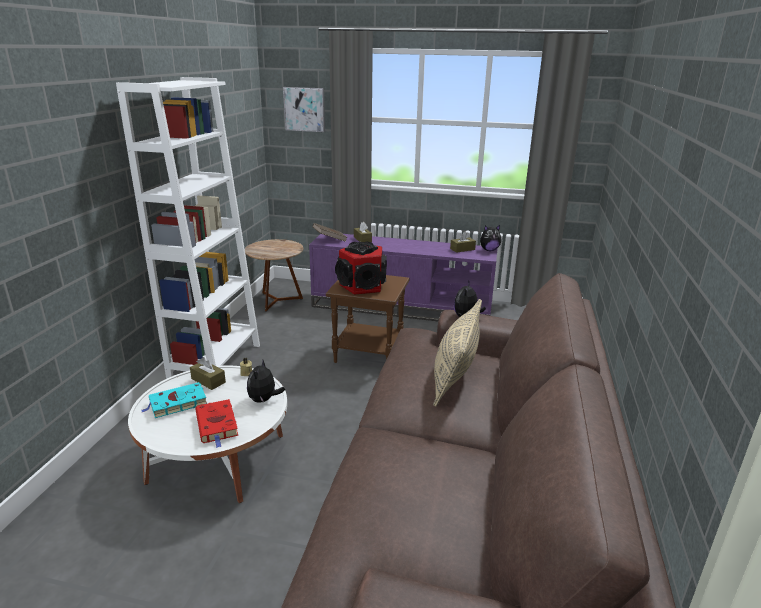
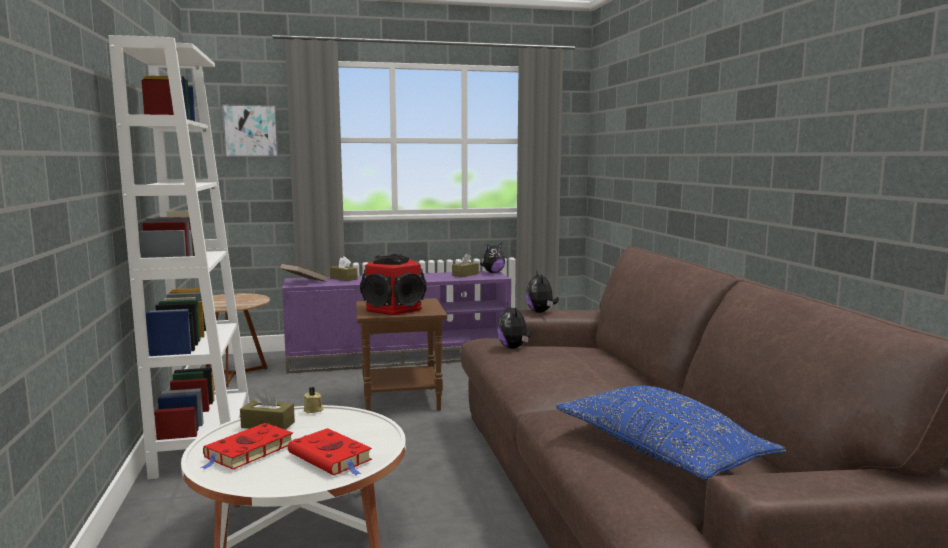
camera: 25 degrees left, 15 degrees down
turquoise book [141,382,207,418] -> red book [200,423,293,470]
plush toy [247,360,285,403] -> plush toy moved to [497,302,532,349]
beige pillow [433,299,482,407] -> none
none -> blue pillow [556,385,786,481]

